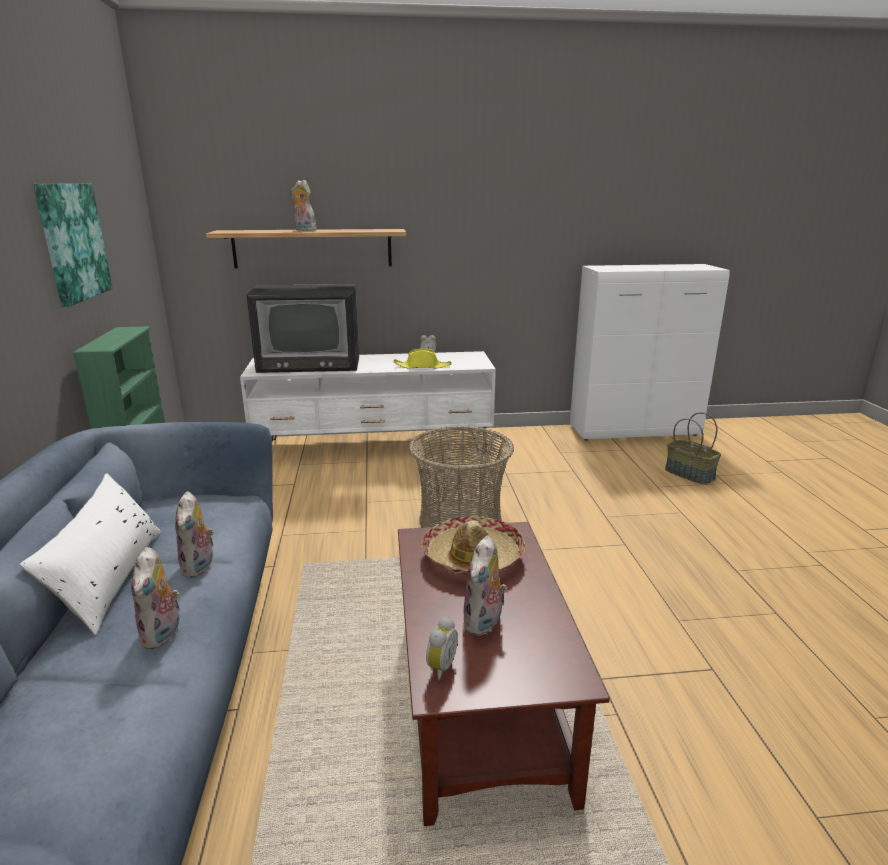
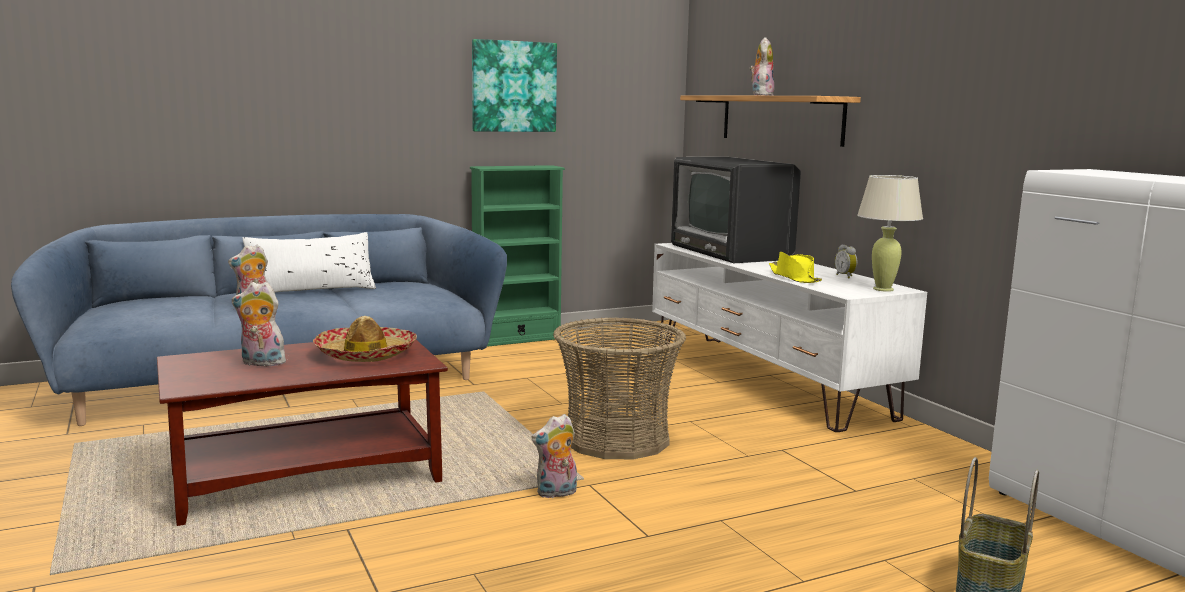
camera: 70 degrees right, 10 degrees down
plush toy [175,491,214,577] -> plush toy moved to [531,414,577,499]
alarm clock [426,616,458,680] -> none
none -> beige table lamp [857,175,923,292]

